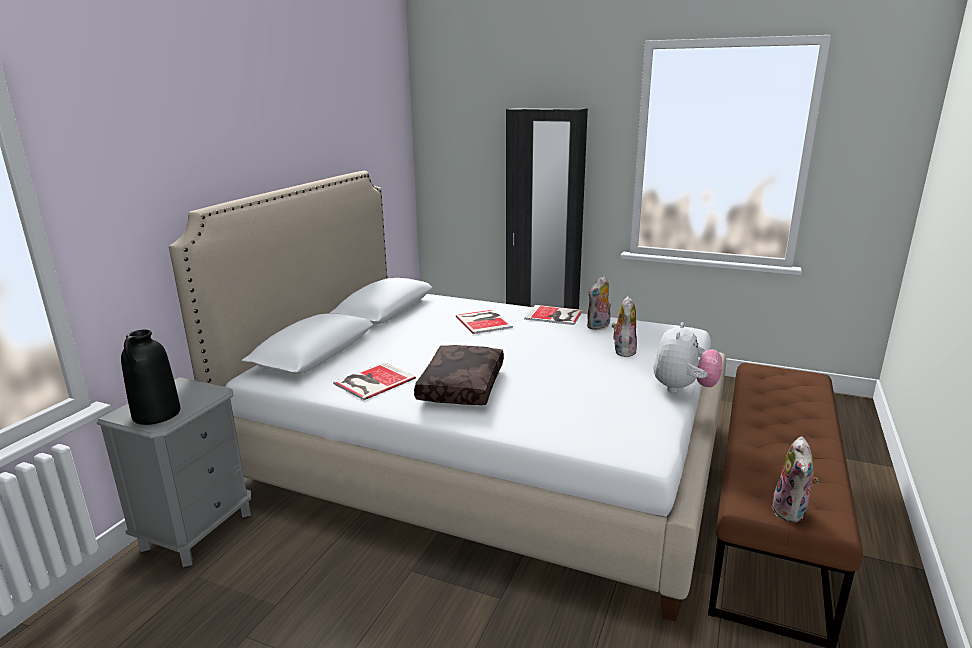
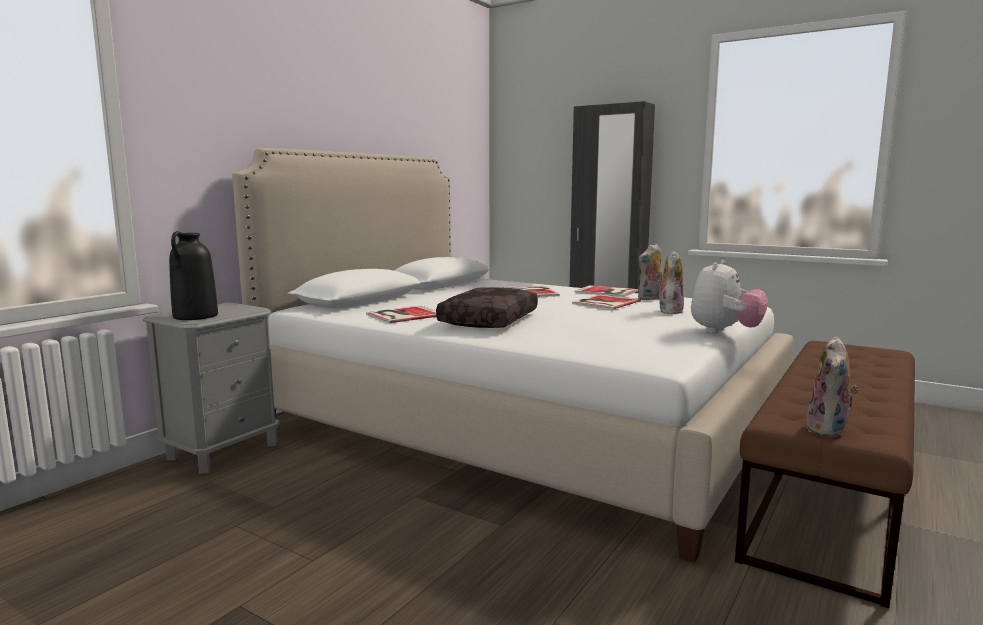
camera: 10 degrees right, 10 degrees down
none -> book [572,294,641,309]

